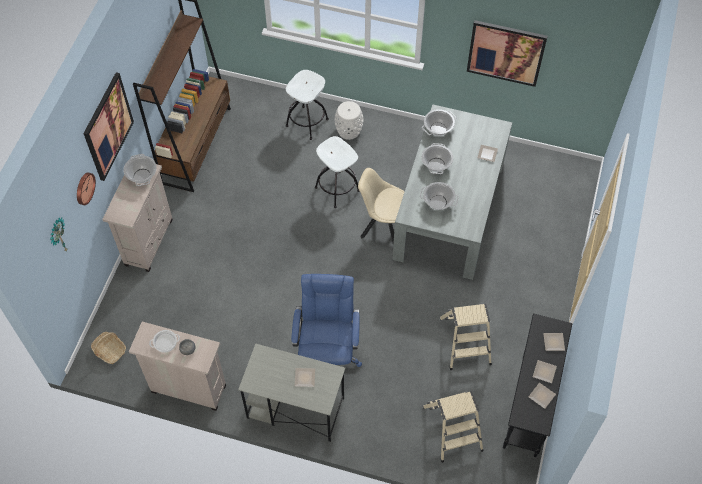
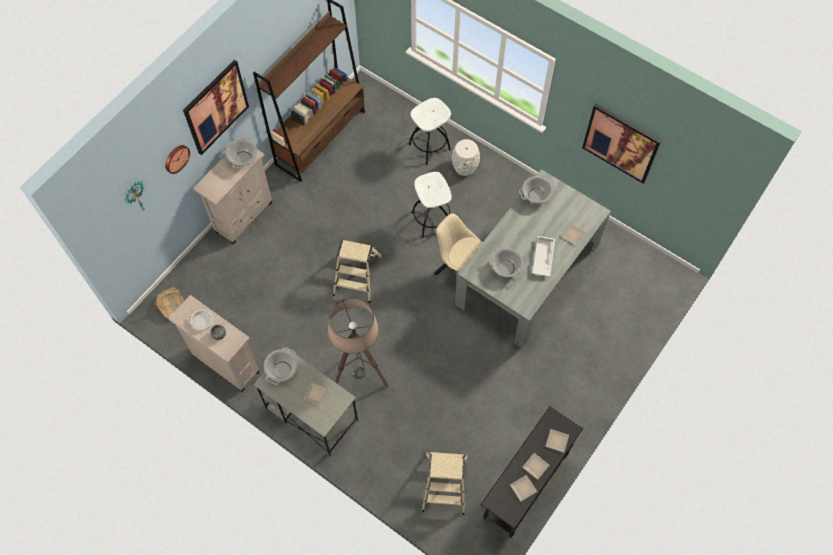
camera: 20 degrees right, 5 degrees up
blue office chair [291,274,362,367] -> floor lamp [328,298,389,388]
cooking pot [421,143,453,174] -> cooking pot moved to [264,347,298,385]
beige step ladder [440,304,492,370] -> beige step ladder moved to [333,240,383,303]
none -> white tray [532,236,555,276]

